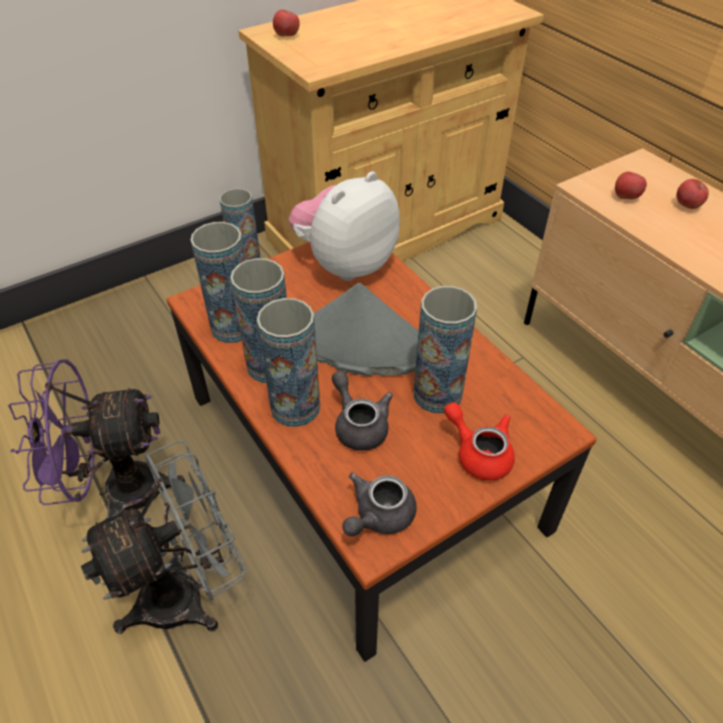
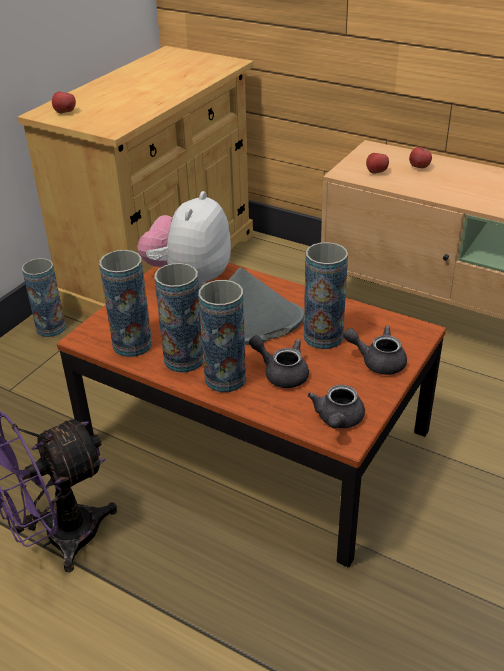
camera: 25 degrees left, 10 degrees down
grey fan [81,440,246,634] -> none
red teapot [444,402,515,480] -> grey teapot [343,326,407,375]

